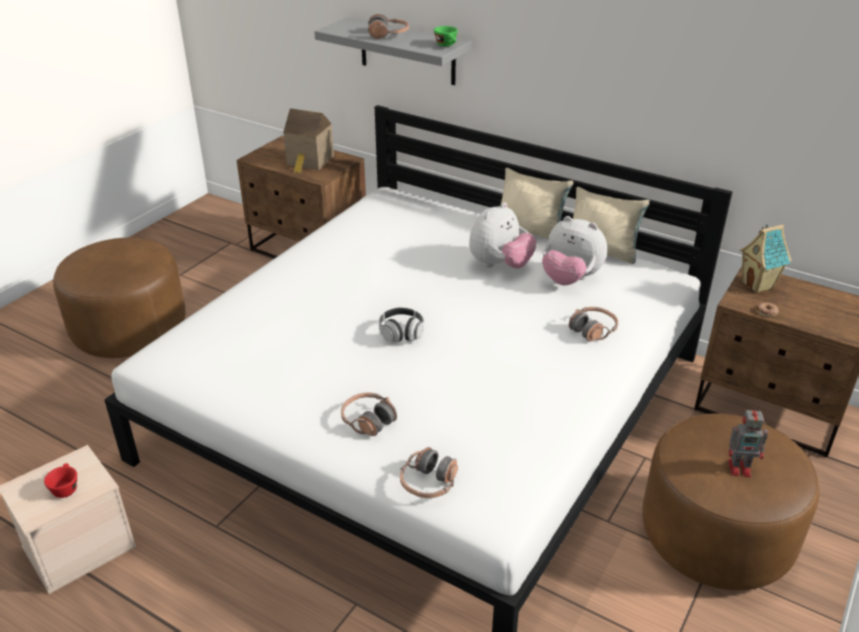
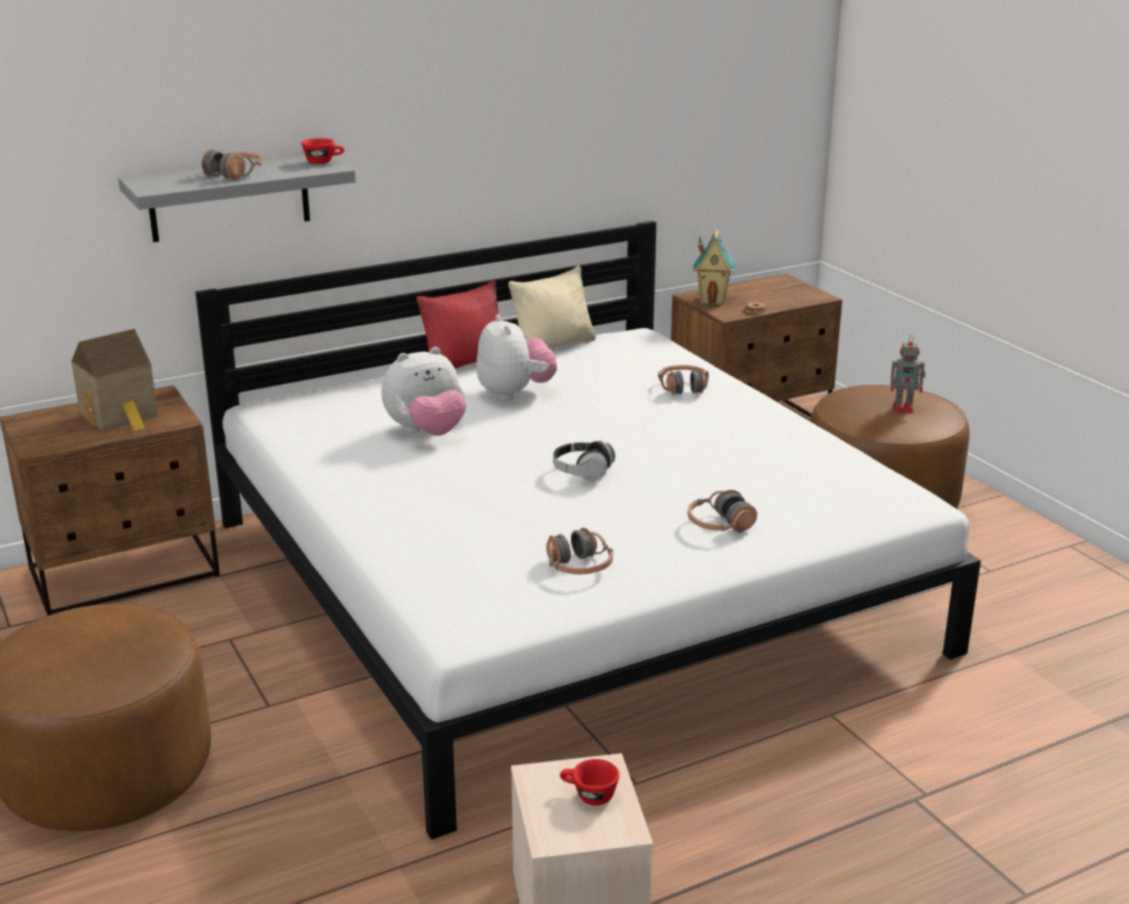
camera: 60 degrees left, 10 degrees down
headphones [400,447,458,498] -> headphones moved to [546,528,613,574]
green cup [434,26,458,47] -> red cup [302,138,344,164]
beige pillow [500,168,574,239] -> red pillow [416,280,499,369]
plush toy [542,216,607,286] -> plush toy moved to [382,347,466,436]
toy robot [728,407,768,477] -> toy robot turned 60 degrees clockwise [891,335,926,413]

